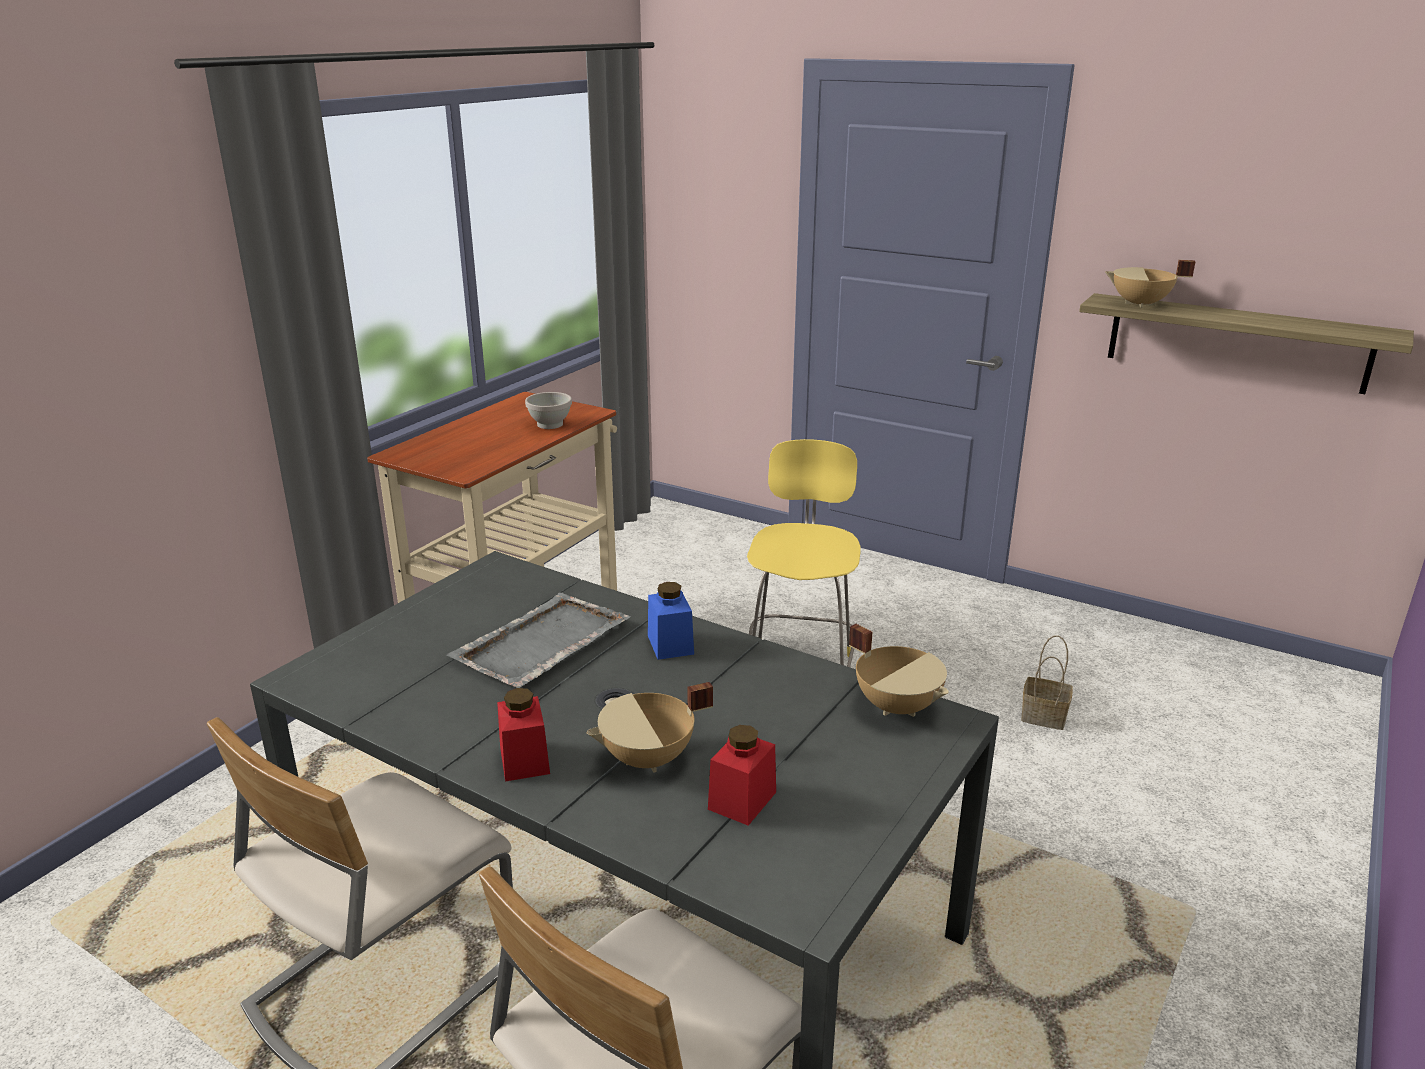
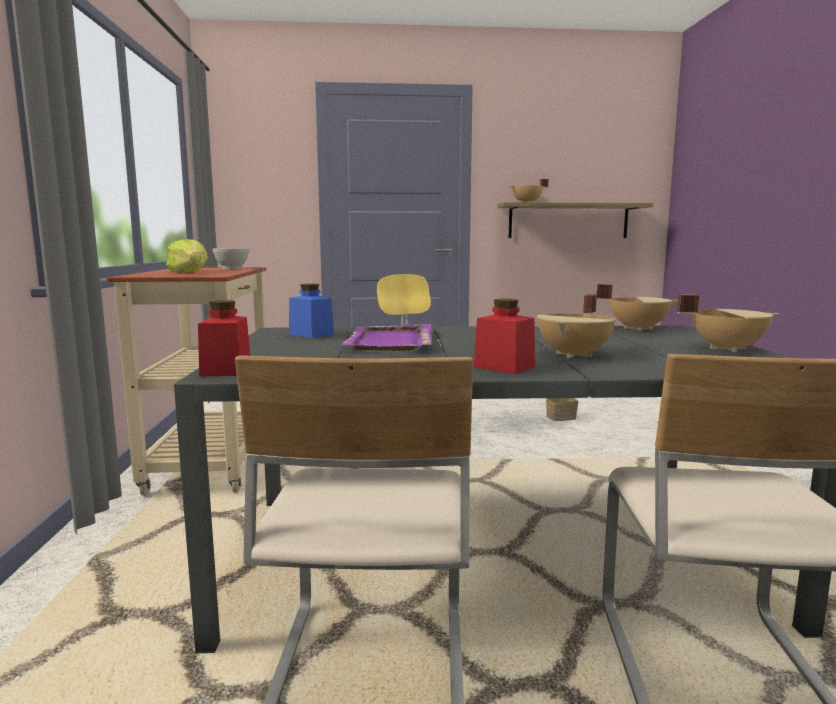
camera: 35 degrees left, 15 degrees down
grey tray [446,593,631,688] -> purple tray [341,324,432,351]
blue jar [648,582,694,660] -> blue jar moved to [289,284,334,338]
red jar [708,725,776,826] -> red jar moved to [198,300,250,376]
none -> lettuce [166,239,208,273]
none -> beige cooking pot [677,295,780,352]

